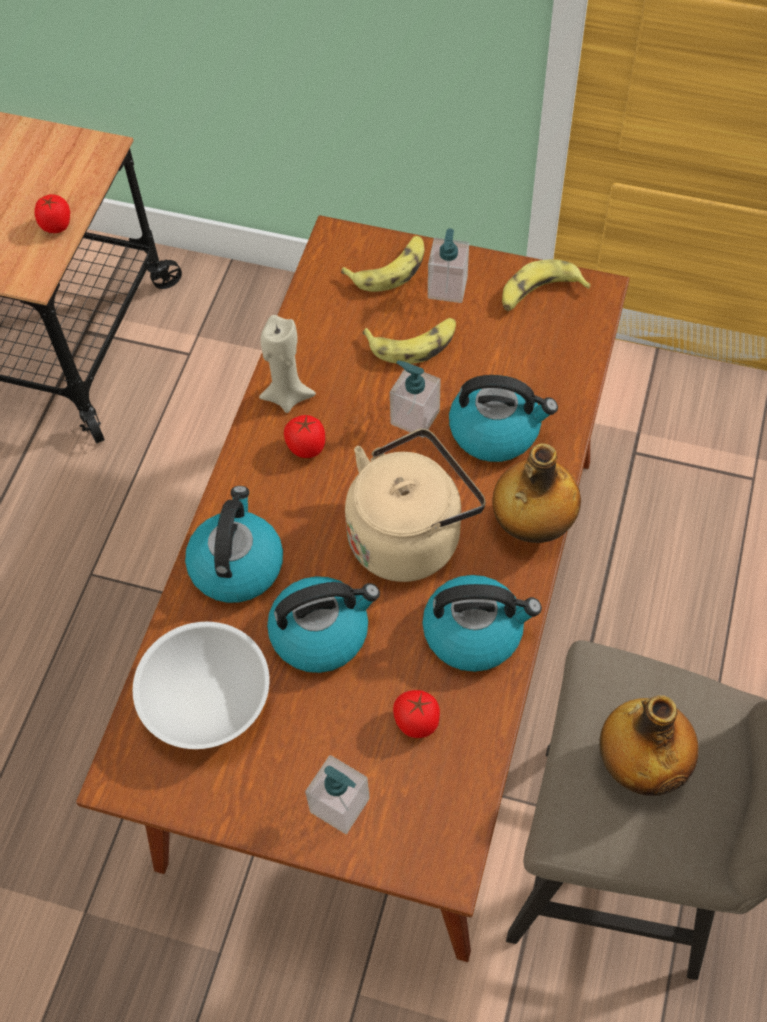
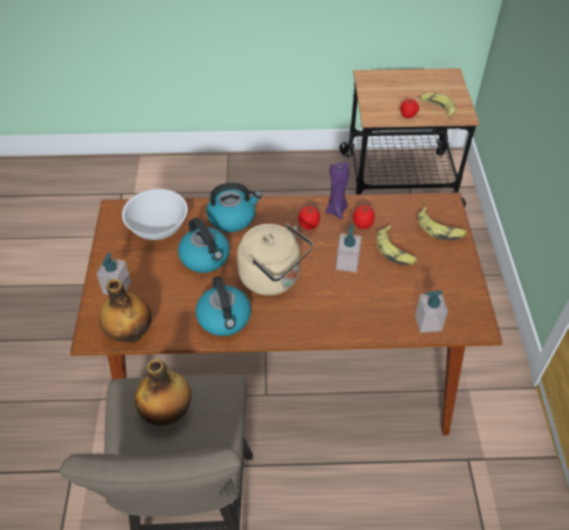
camera: 70 degrees right, 10 degrees down
beige candle [259,315,316,413] -> purple candle [326,162,349,219]
tomato [393,690,440,738] -> tomato moved to [353,205,375,229]
soap dispenser [428,228,469,303] -> soap dispenser moved to [415,290,448,333]
kettle [449,375,558,462] -> none
bottle [493,443,581,543] -> bottle moved to [99,279,152,343]
banana [502,259,591,311] -> banana moved to [420,93,456,118]

